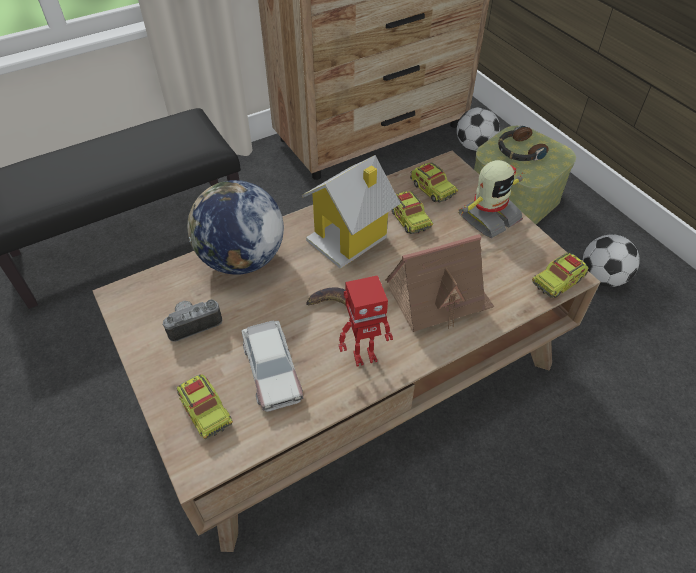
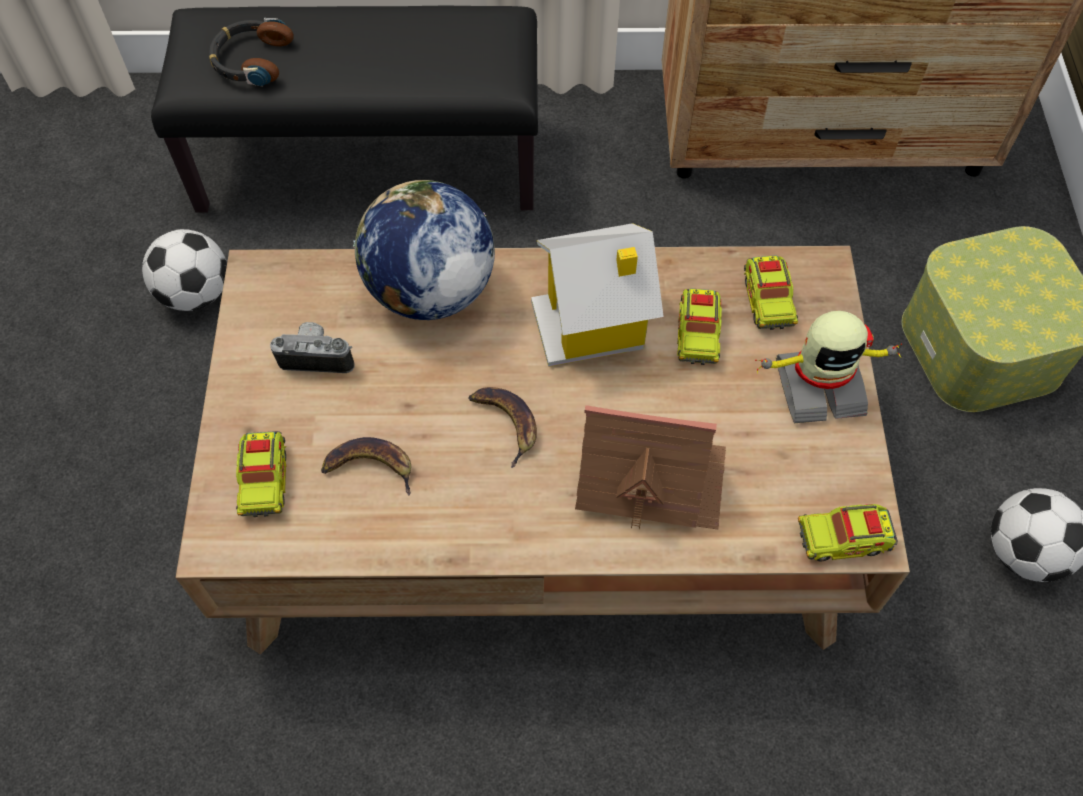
camera: 30 degrees right, 10 degrees up
toy car [241,320,304,412] -> banana [321,437,411,496]
toy robot [339,275,393,367] -> none
football [457,107,500,151] -> football moved to [142,229,227,311]
headphones [498,125,549,161] -> headphones moved to [209,18,294,87]

